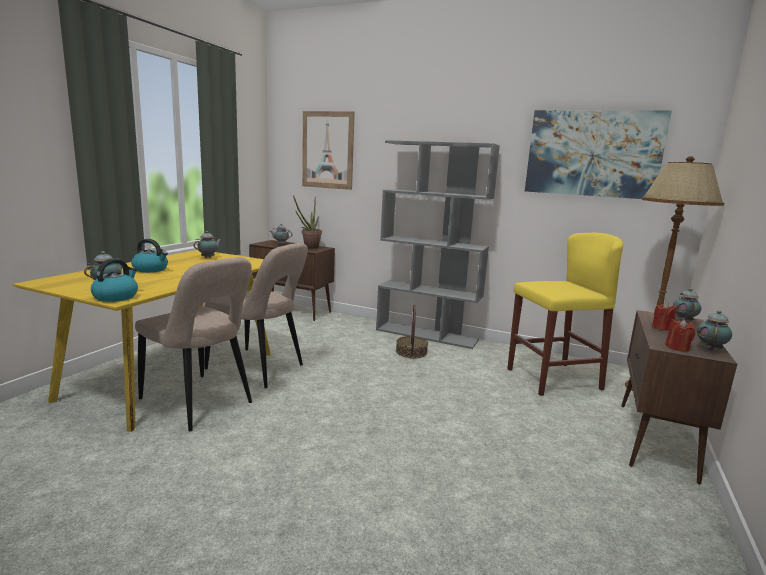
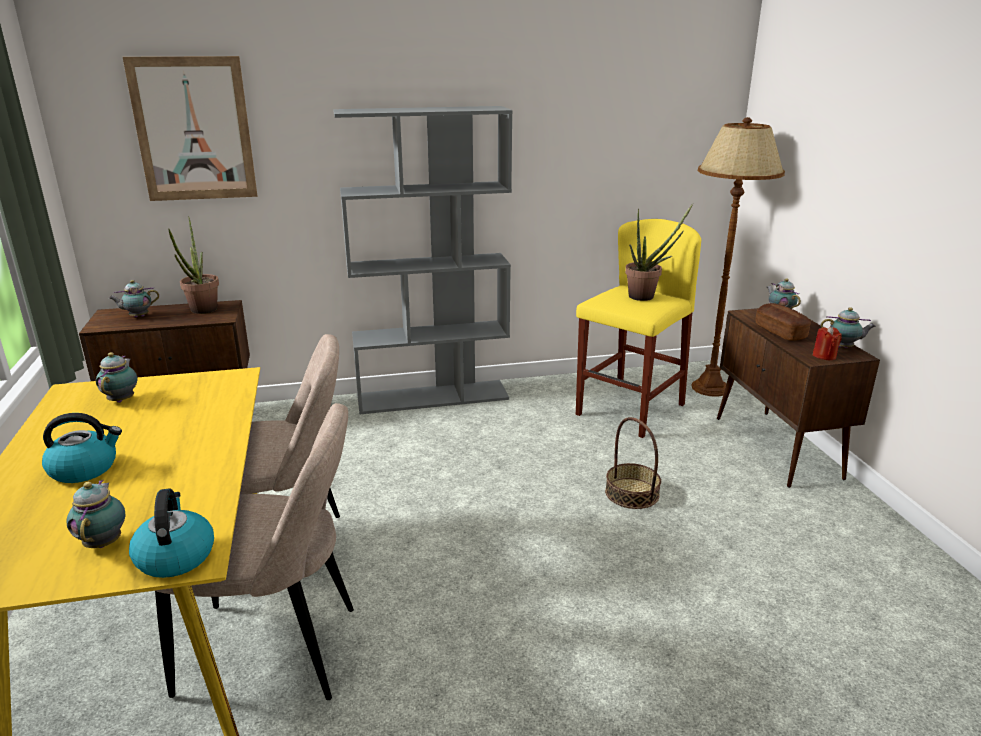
camera: 35 degrees left, 10 degrees up
basket [396,304,428,358] -> basket moved to [605,417,661,509]
picture [525,110,672,199] -> none
red candle [652,302,677,331] -> bread [756,303,811,341]
teapot [697,310,732,351] -> teapot turned 105 degrees clockwise [821,307,876,348]
none -> potted plant [625,203,693,301]

